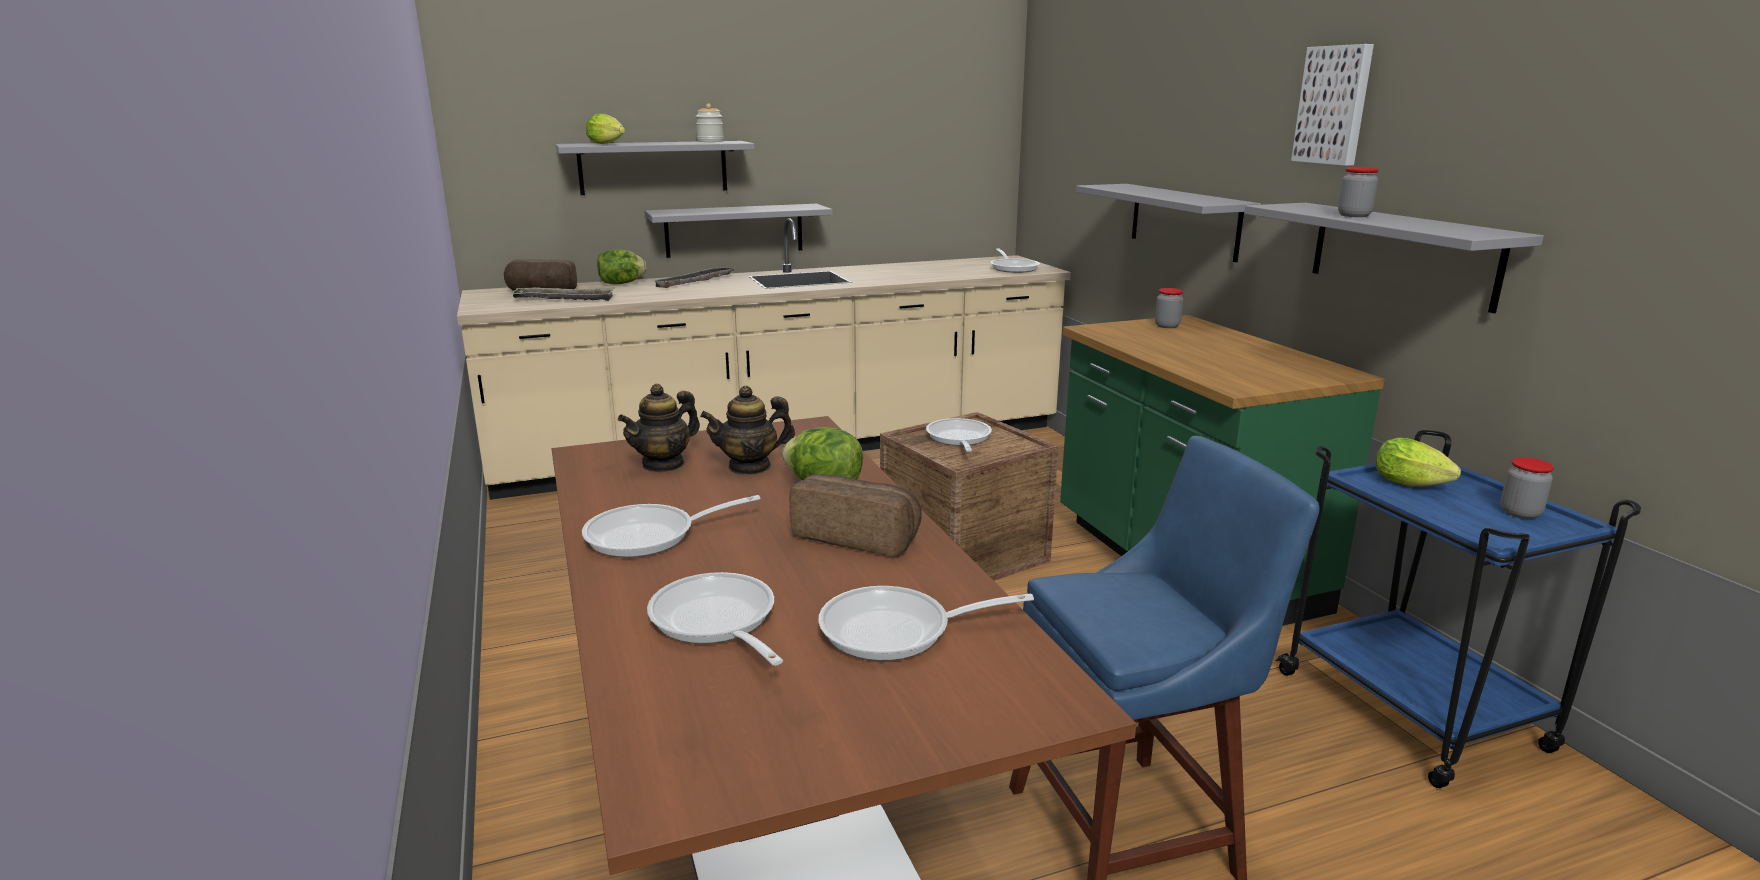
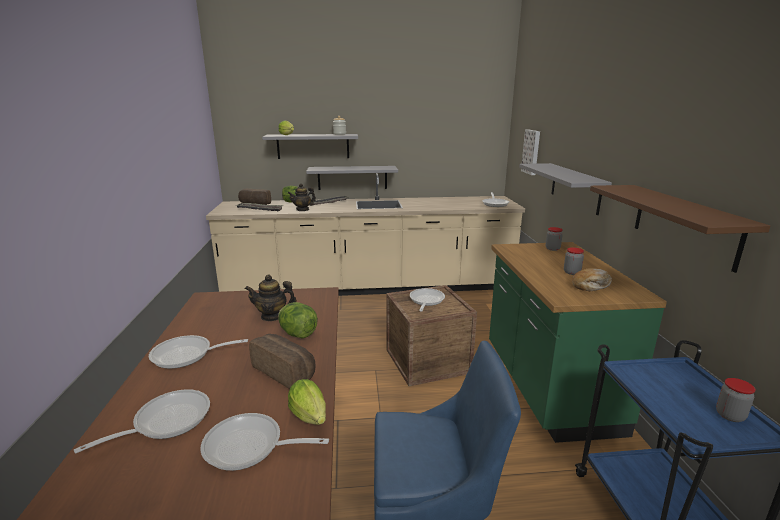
camera: 15 degrees right, 0 degrees up
teapot [618,383,700,473] -> teapot moved to [288,184,316,211]
frying pan [647,572,783,666] -> frying pan turned 60 degrees clockwise [74,389,210,453]
grey shelf [1244,203,1544,313] -> brown shelf [590,185,770,273]
picture [1291,44,1374,166] -> picture moved to [521,130,540,175]
jar [1338,167,1379,217] -> jar moved to [564,247,584,275]
lettuce [1375,437,1461,486] -> lettuce moved to [288,379,326,425]
none -> bread [572,268,612,291]

